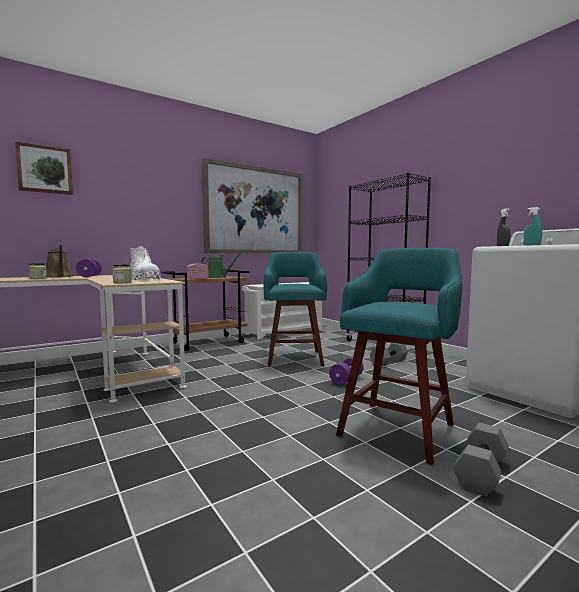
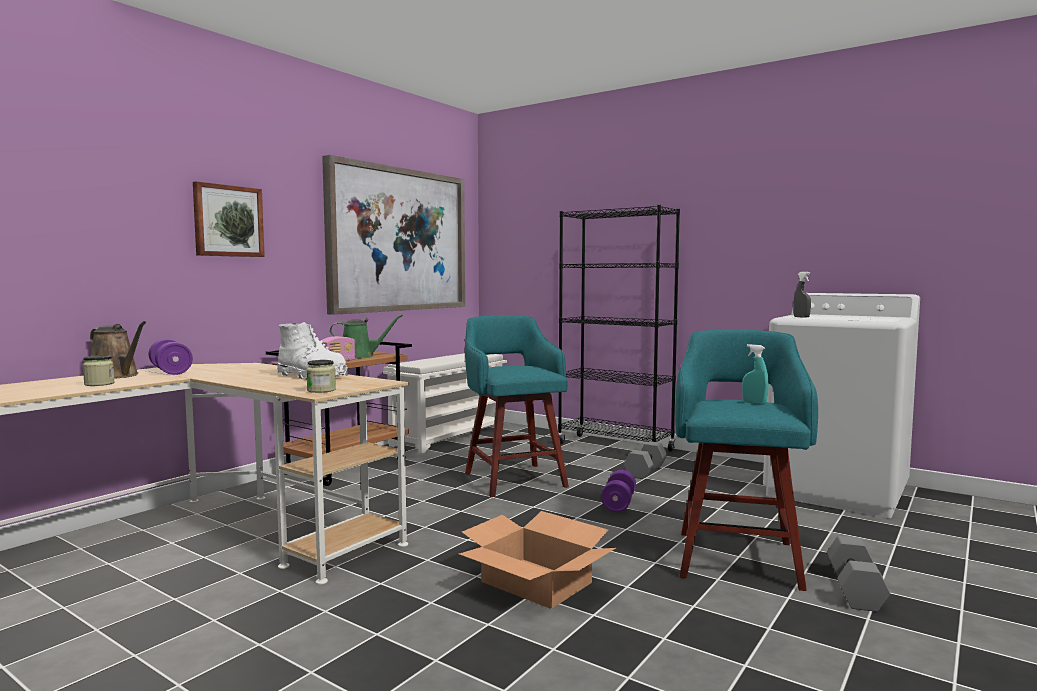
camera: 20 degrees left, 0 degrees up
picture [15,141,73,195] -> picture moved to [193,181,265,257]
turquoise spray bottle [524,207,542,246] -> turquoise spray bottle moved to [742,344,769,405]
none -> cardboard box [459,511,616,609]

